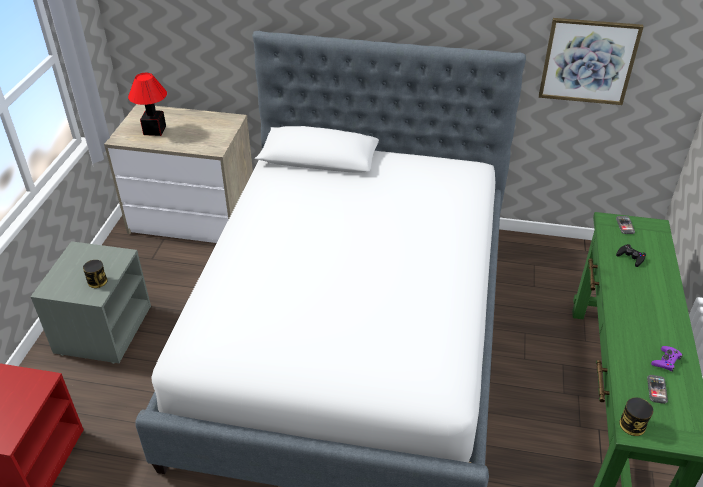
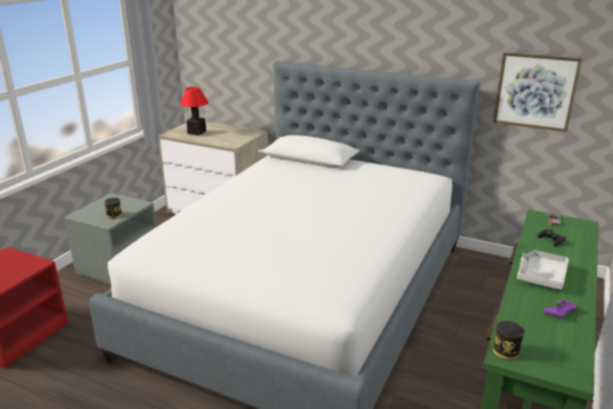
camera: 15 degrees right, 15 degrees down
phone [647,375,668,404] -> none
none -> grey tray [517,250,569,290]

